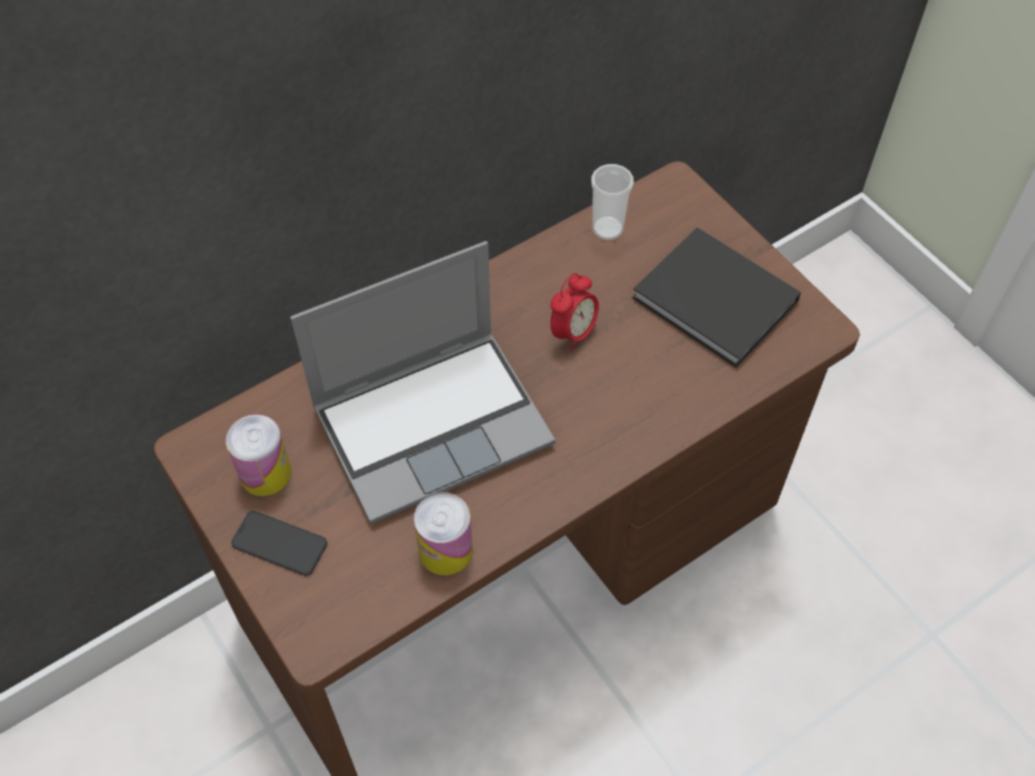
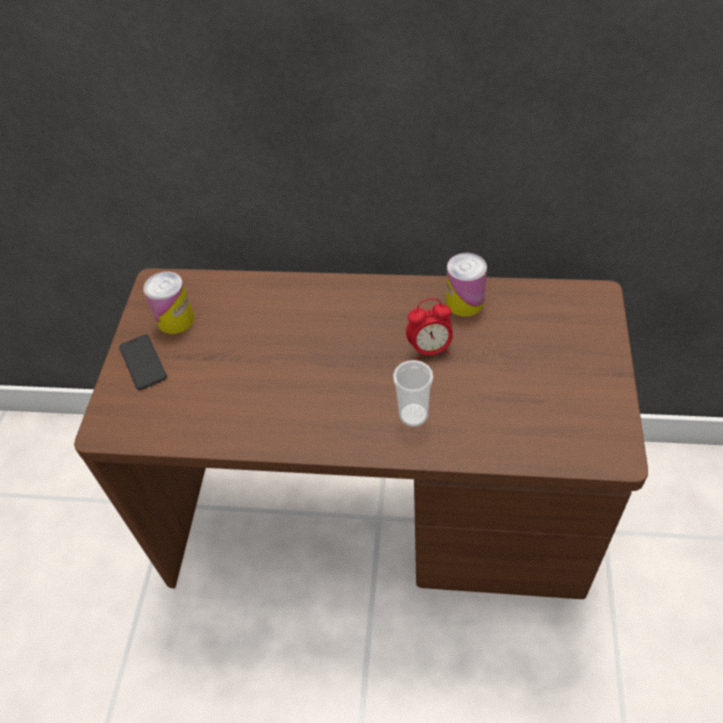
camera: 45 degrees right, 5 degrees down
laptop [291,241,555,524] -> none
can [414,492,473,575] -> can moved to [446,253,487,317]
cup [591,164,634,240] -> cup moved to [393,360,434,427]
black book [632,227,801,367] -> none

